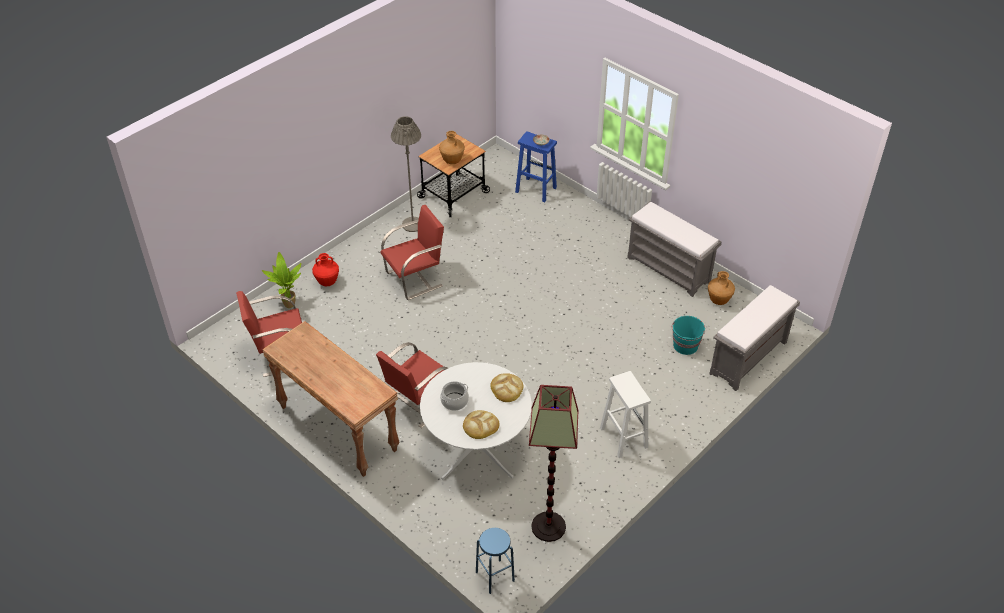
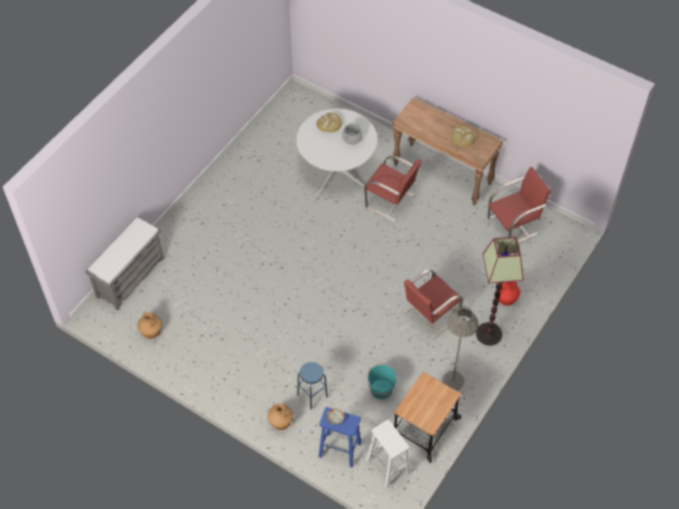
camera: 170 degrees right, 10 degrees up
potted plant [262,252,301,308] -> none
red chair [376,342,448,428] -> red chair turned 90 degrees clockwise [364,156,422,222]
brown vase [439,131,465,164] -> brown vase moved to [268,403,293,430]
blue stool [476,528,515,594] -> blue stool moved to [297,362,328,410]
bread [490,373,524,402] -> bread moved to [451,125,476,147]
floor lamp [529,385,579,542] -> floor lamp moved to [476,237,524,346]
white stool [600,371,651,458] -> white stool moved to [366,419,410,488]
grey bench [627,202,721,297] -> none
turquoise bucket [672,316,705,355] -> turquoise bucket moved to [368,364,398,399]

